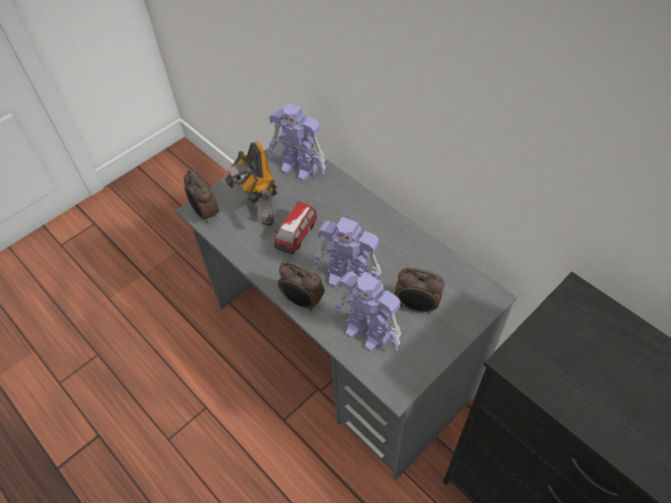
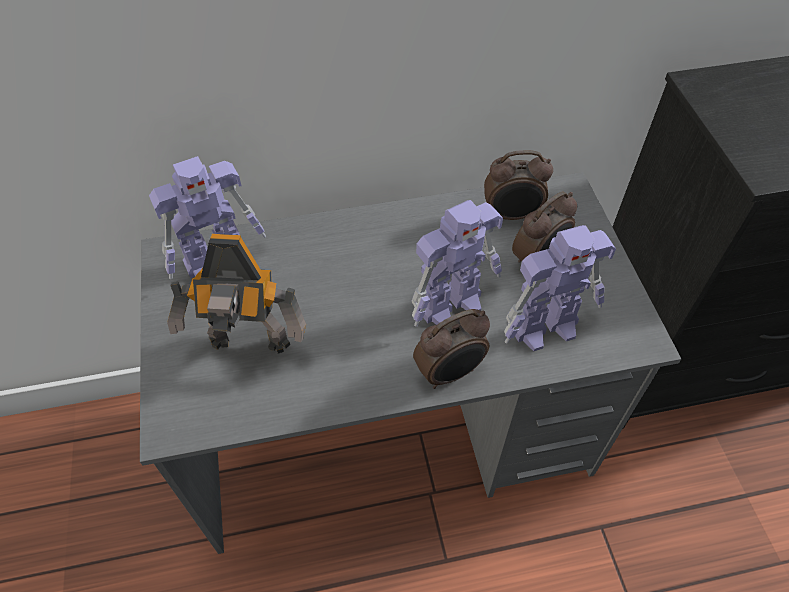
camera: 60 degrees left, 0 degrees up
alarm clock [184,170,219,223] -> alarm clock moved to [484,150,553,220]
toy car [274,201,317,254] -> none

